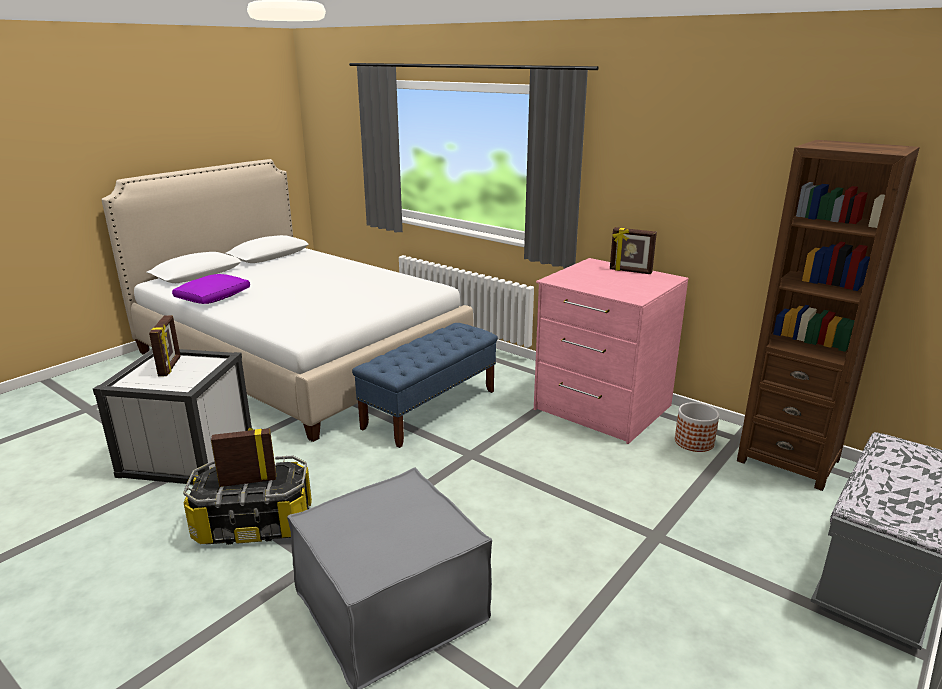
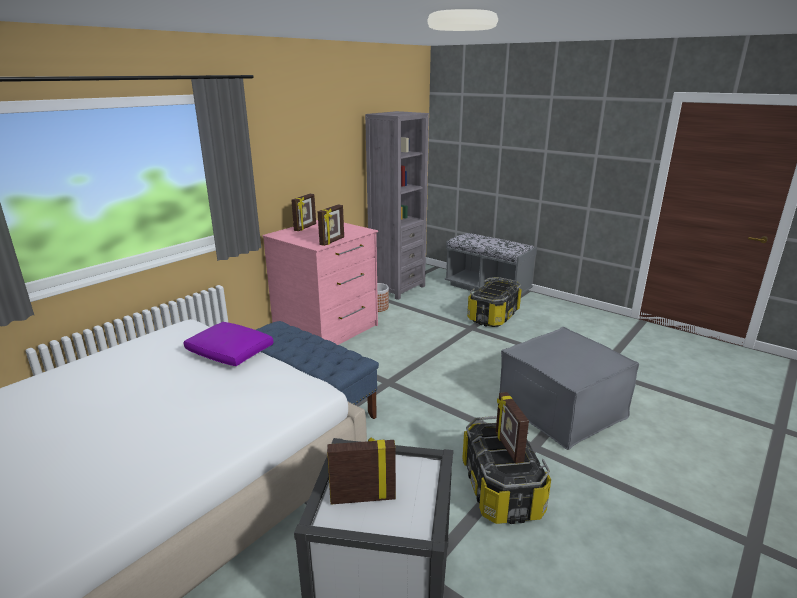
camera: 90 degrees left, 0 degrees up
purple pillow [172,274,250,304] -> purple pillow moved to [184,322,274,366]
brown bookcase [737,140,920,491] -> grey bookcase [365,111,429,300]
none -> picture frame [318,204,344,246]
none -> storage box [467,277,522,327]

